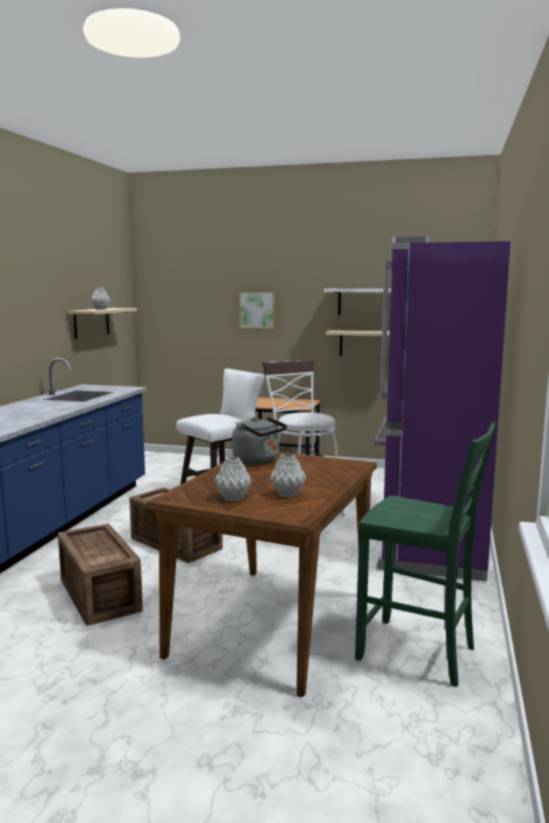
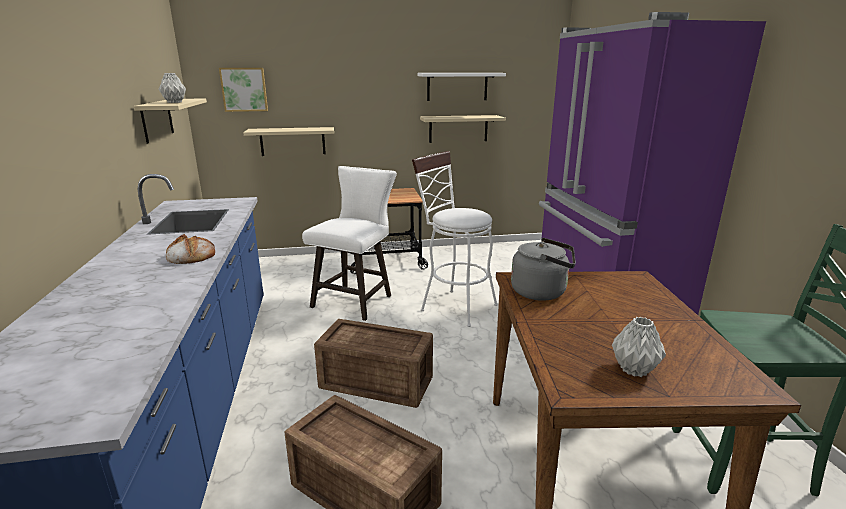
camera: 25 degrees left, 10 degrees up
picture [239,291,276,329] -> picture moved to [219,68,268,112]
grey vase [270,454,306,498] -> none
none -> bread [166,234,215,264]
none -> beige shelf [243,127,334,156]

